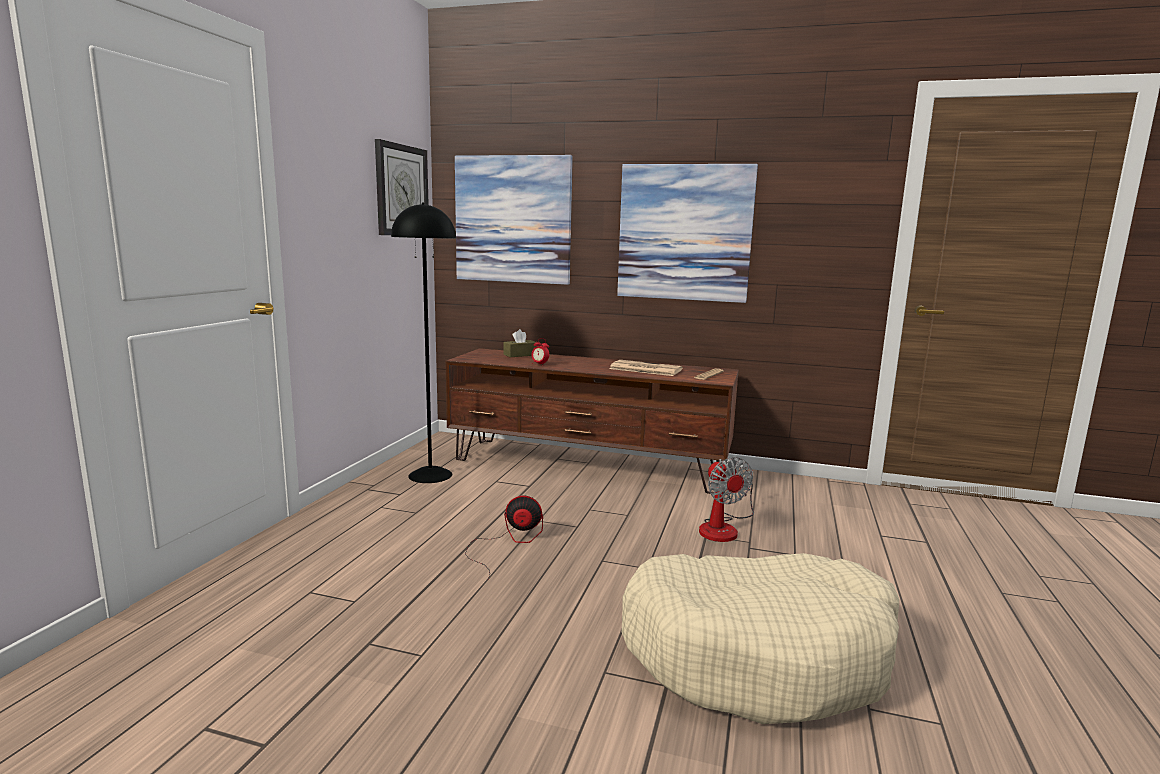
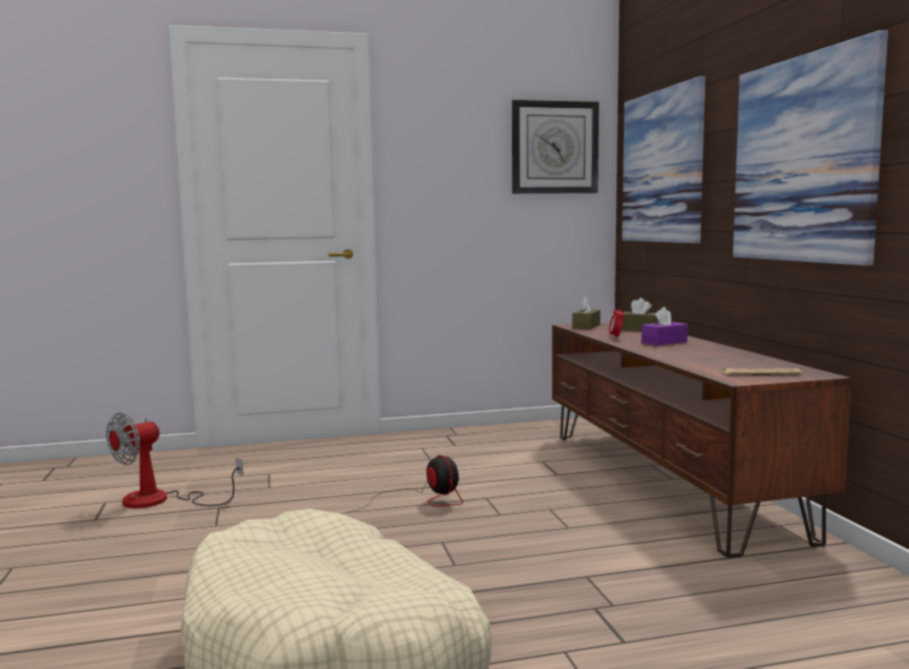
camera: 60 degrees right, 5 degrees down
black floor lamp [391,203,456,483] -> none
newspaper [609,360,683,376] -> none
fan [699,457,754,542] -> fan moved to [106,412,243,508]
none -> brown tissue box [572,296,600,329]
none -> purple tissue box [641,307,688,345]

